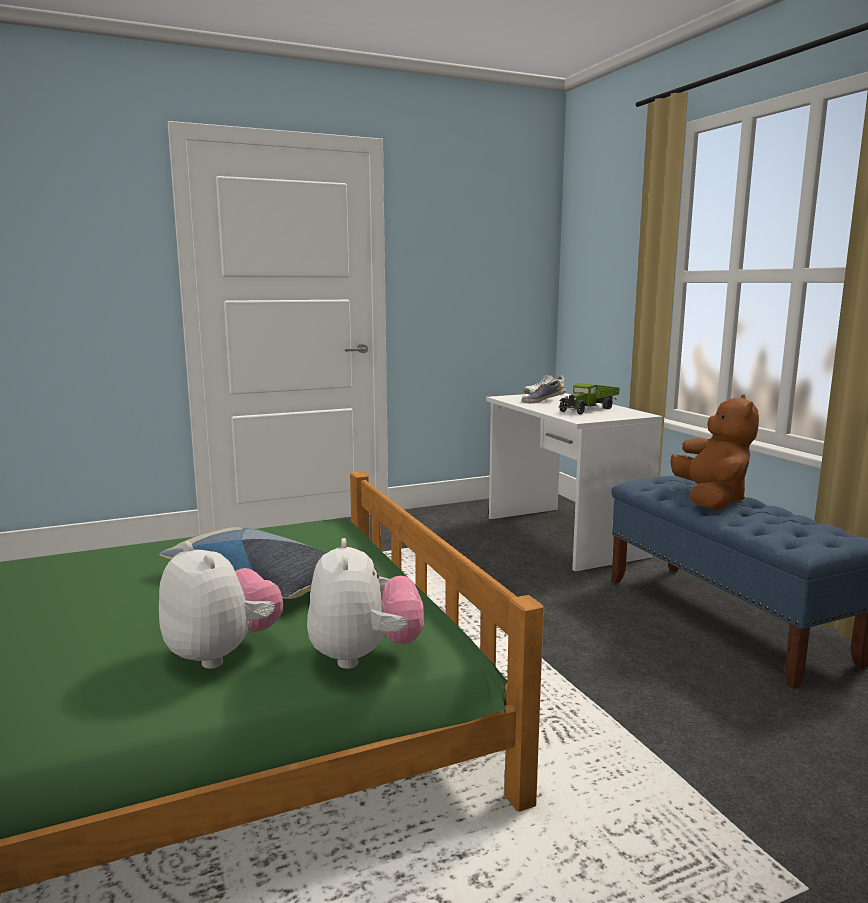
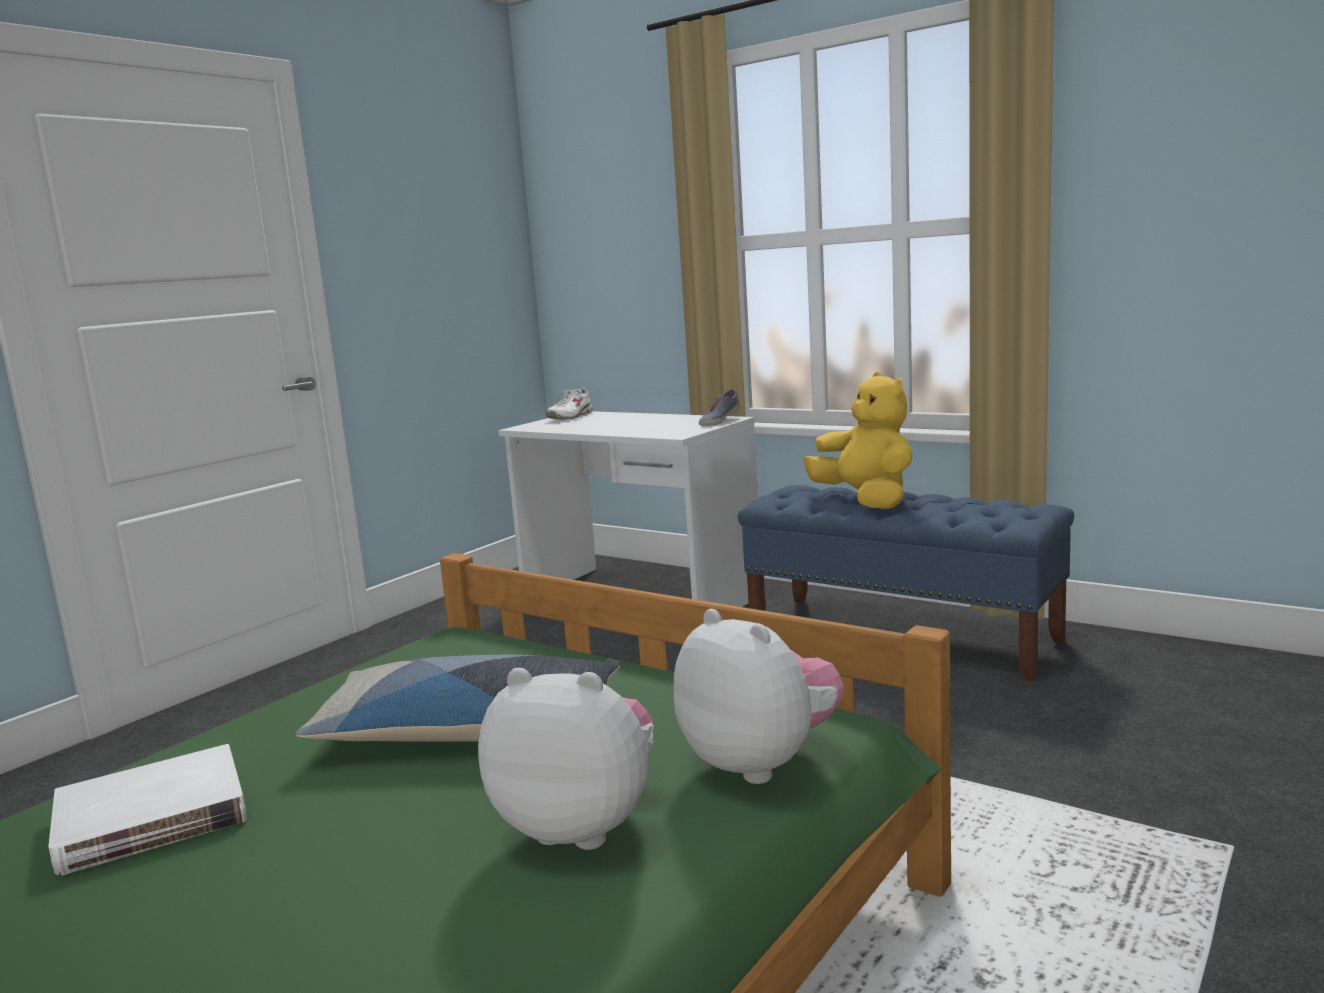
camera: 30 degrees left, 0 degrees up
shoe [521,380,562,403] -> shoe moved to [699,389,740,426]
toy truck [559,383,620,414] -> none
brown plush toy [670,394,759,510] -> yellow plush toy [804,372,913,509]
none -> white book [48,744,247,875]

